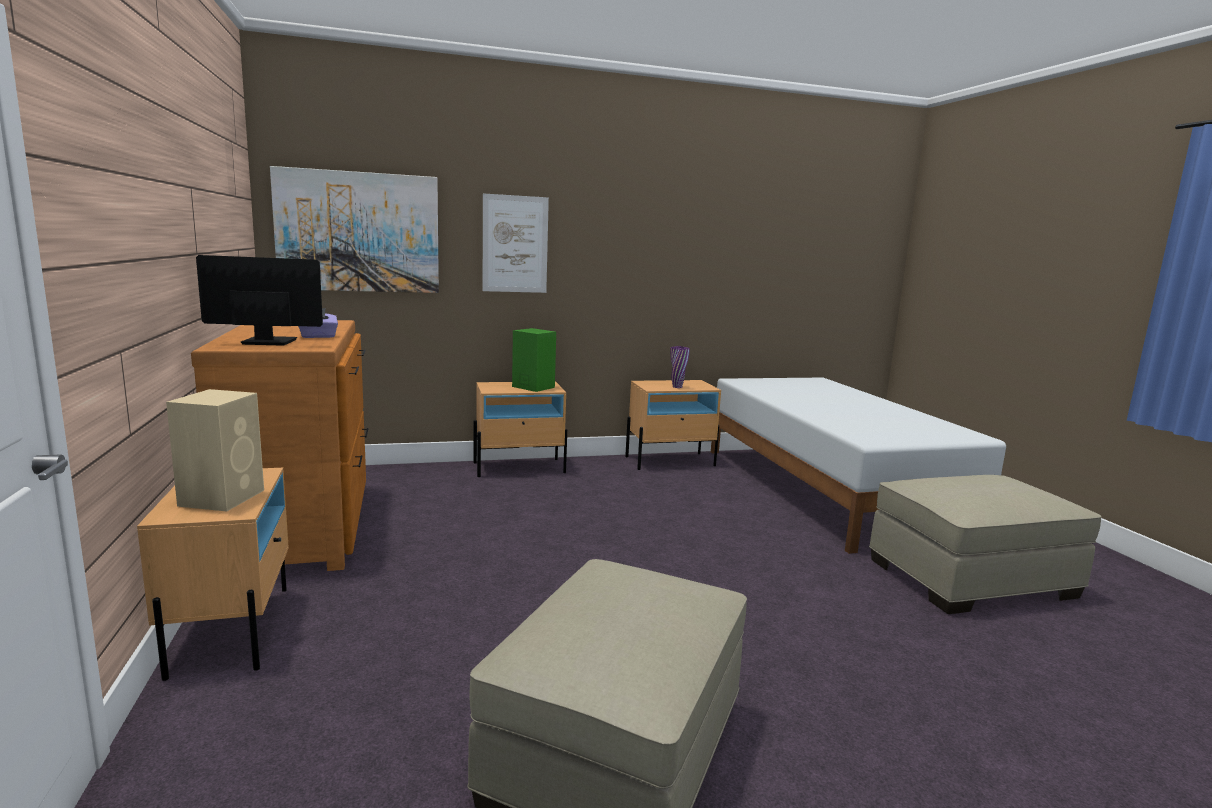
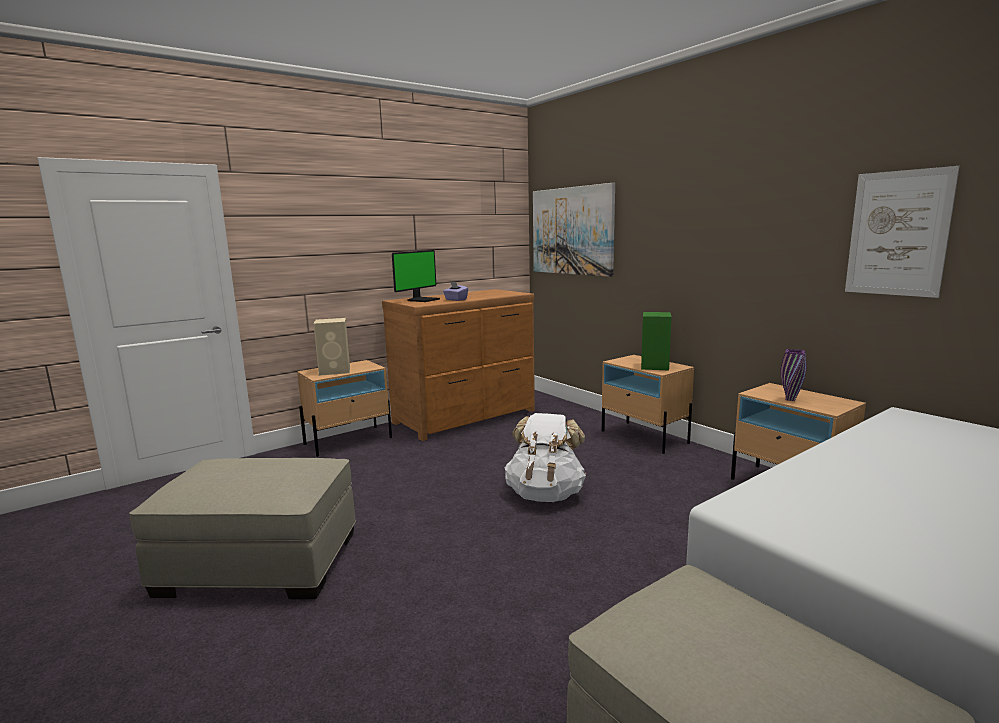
camera: 70 degrees right, 0 degrees up
monitor [196,255,323,346] -> monitor turned 60 degrees clockwise [392,250,440,302]
picture [483,193,549,293] -> picture moved to [845,166,960,298]
none -> white backpack [505,413,586,502]

